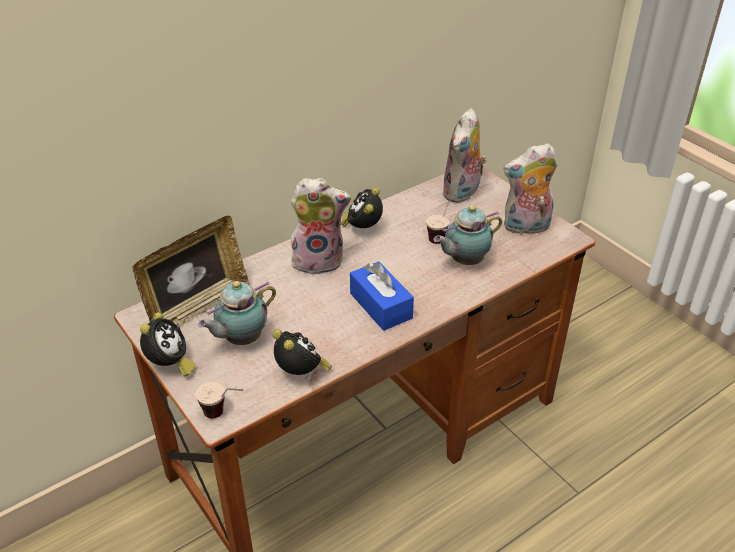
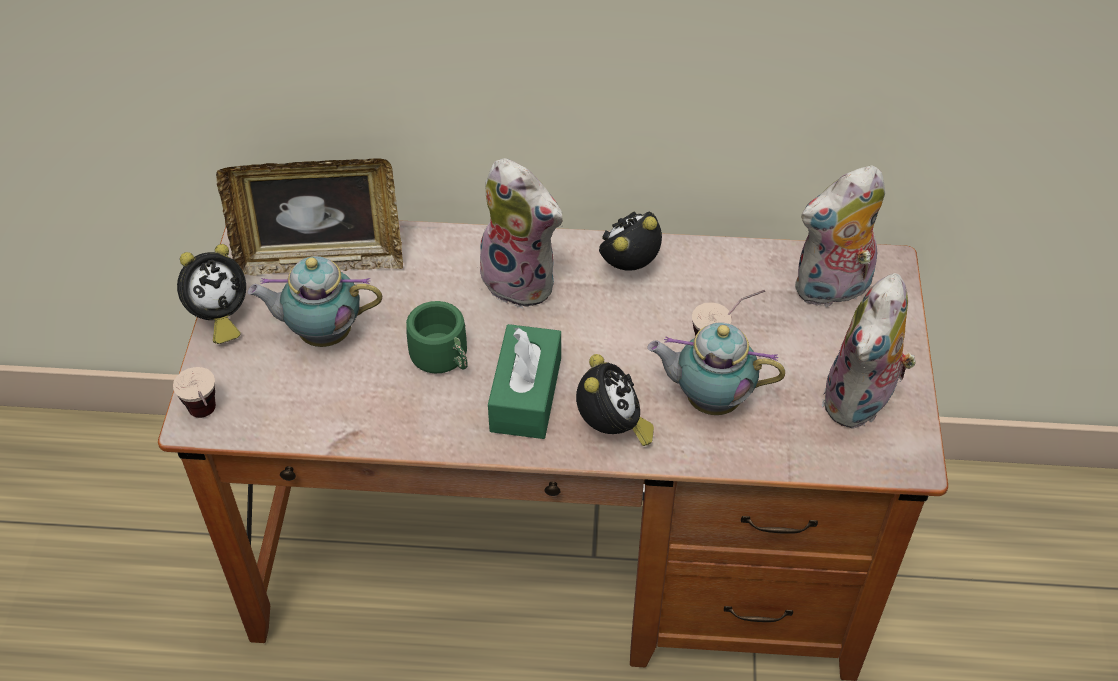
camera: 40 degrees right, 10 degrees up
alarm clock [272,329,332,375] -> alarm clock moved to [576,354,654,446]
blue tissue box [350,261,414,331] -> green tissue box [488,324,561,439]
plush toy [503,143,557,235] -> plush toy turned 90 degrees counterclockwise [822,273,916,428]
none -> green mug [406,301,468,374]

